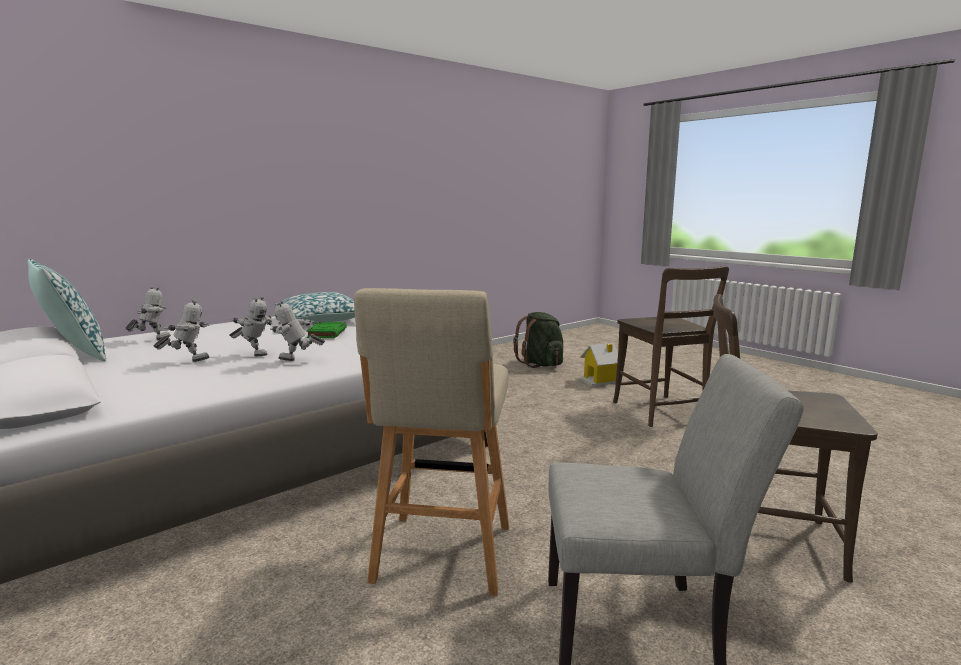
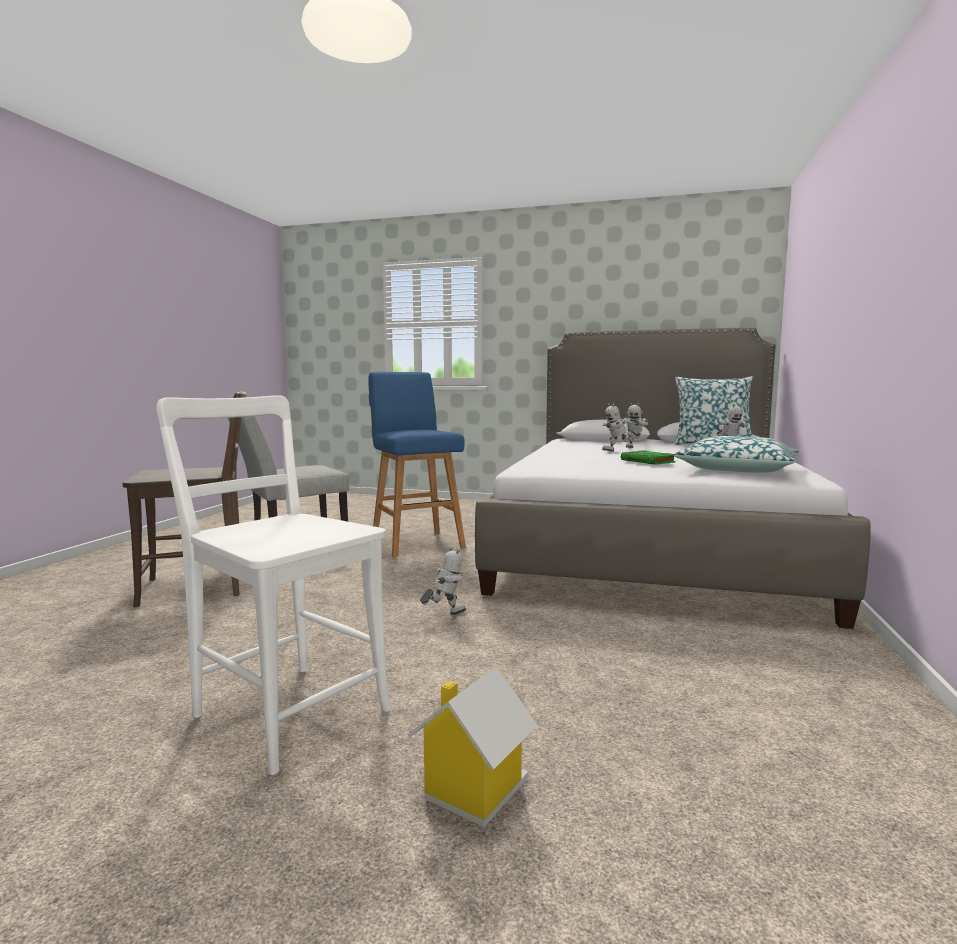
camera: 145 degrees right, 5 degrees down
toy robot [270,300,325,361] -> toy robot moved to [420,547,466,615]
beige stool [354,288,509,596] -> blue stool [368,372,466,557]
green backpack [513,312,563,368] -> none
brown chair [613,266,729,427] -> white chair [156,395,391,775]

